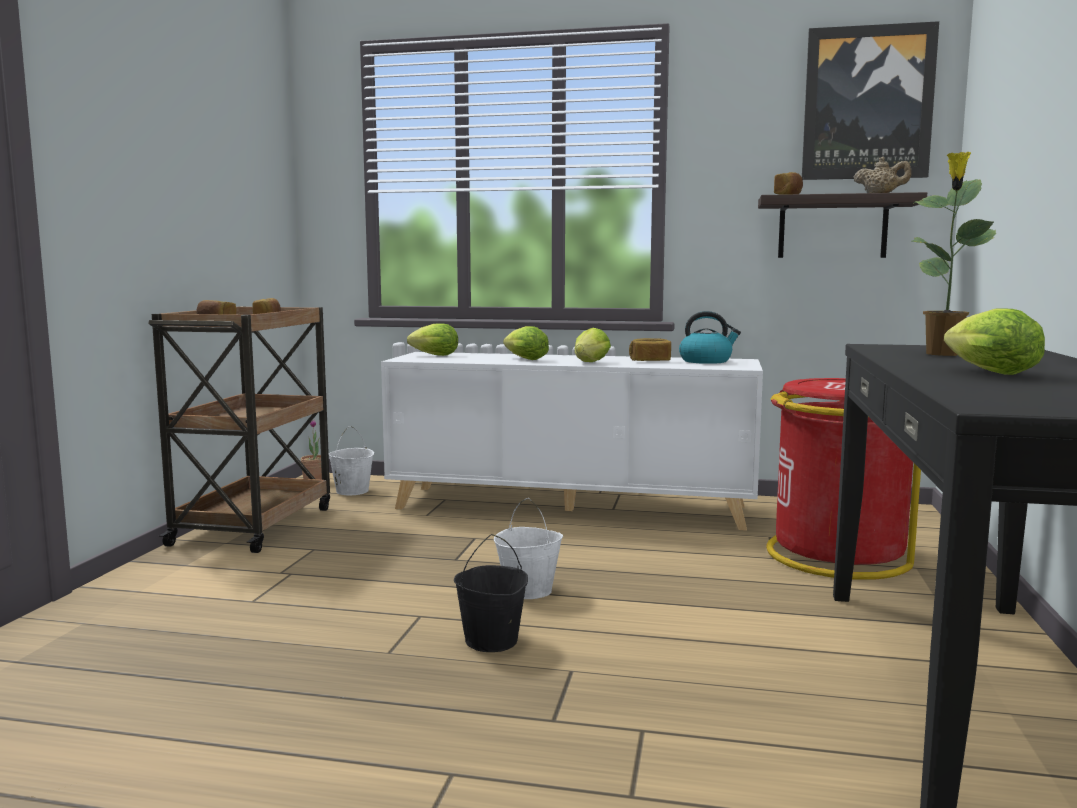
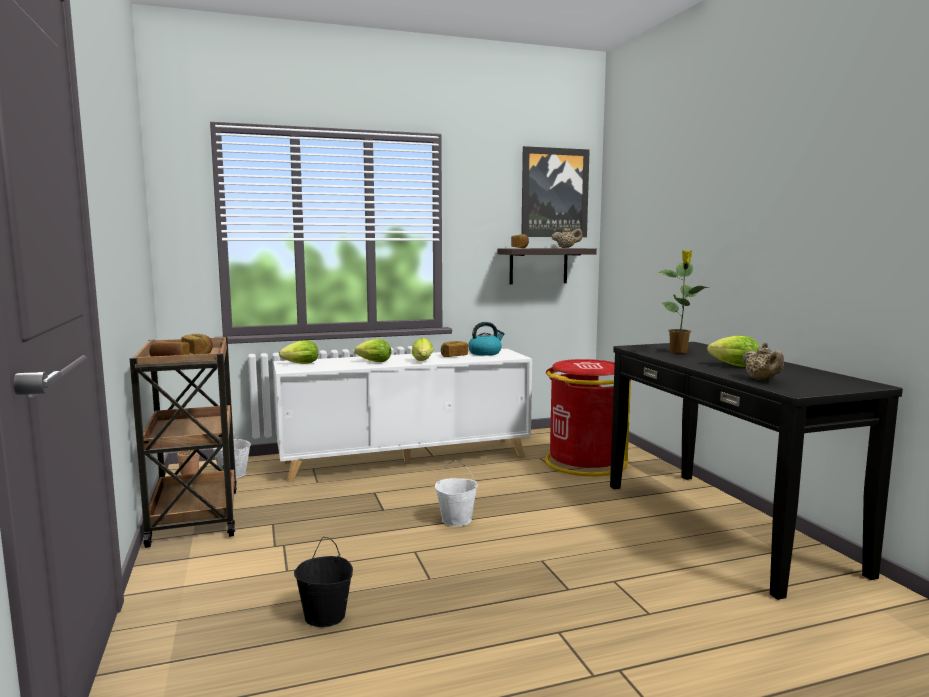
camera: 30 degrees left, 0 degrees up
black bucket [454,534,528,652] -> black bucket moved to [294,537,353,627]
none -> beige teapot [742,342,784,380]

